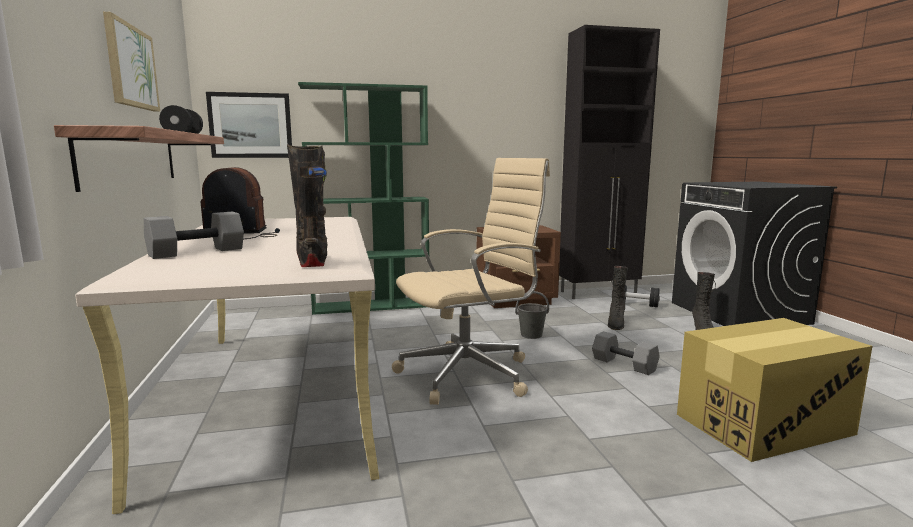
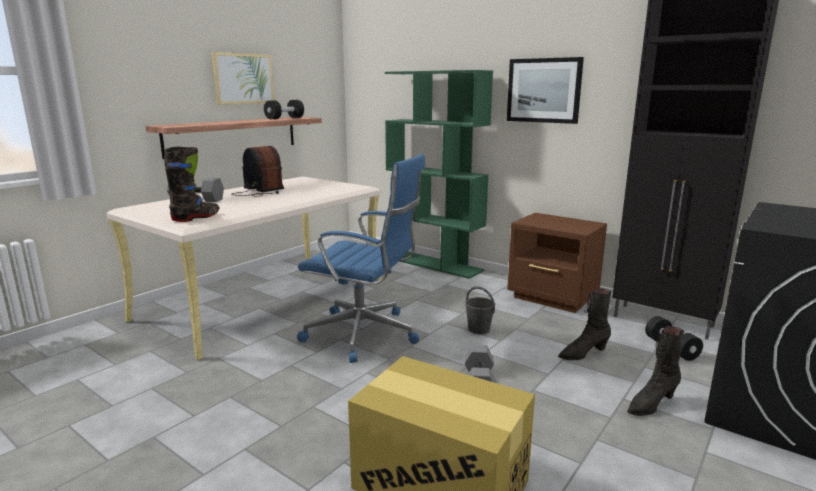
camera: 50 degrees right, 5 degrees up
picture [206,92,292,158] -> picture moved to [507,57,584,124]
beige office chair [392,158,550,405] -> blue office chair [297,153,425,363]

